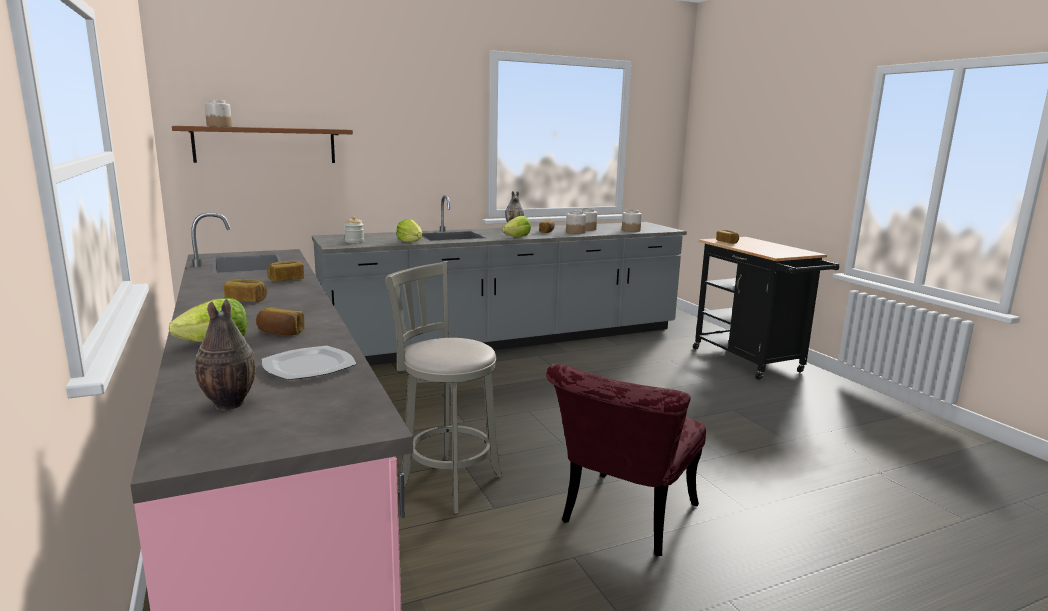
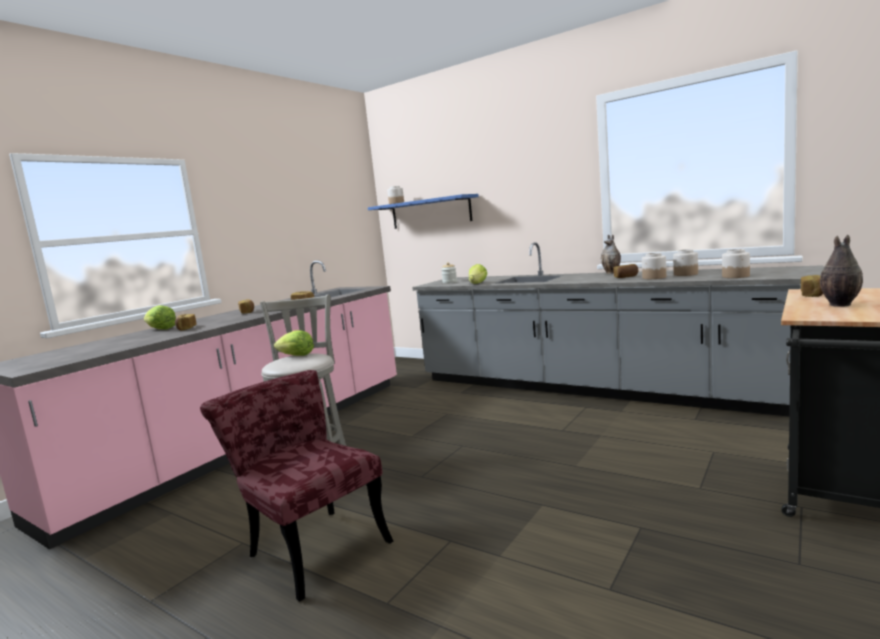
camera: 60 degrees right, 5 degrees down
brown shelf [172,126,353,163] -> blue shelf [368,194,479,229]
vase [195,299,256,411] -> vase moved to [820,235,863,307]
plate [262,346,356,380] -> none
lettuce [502,216,531,237] -> lettuce moved to [274,330,314,356]
red chair [546,364,706,556] -> red chair turned 45 degrees clockwise [200,370,393,602]

